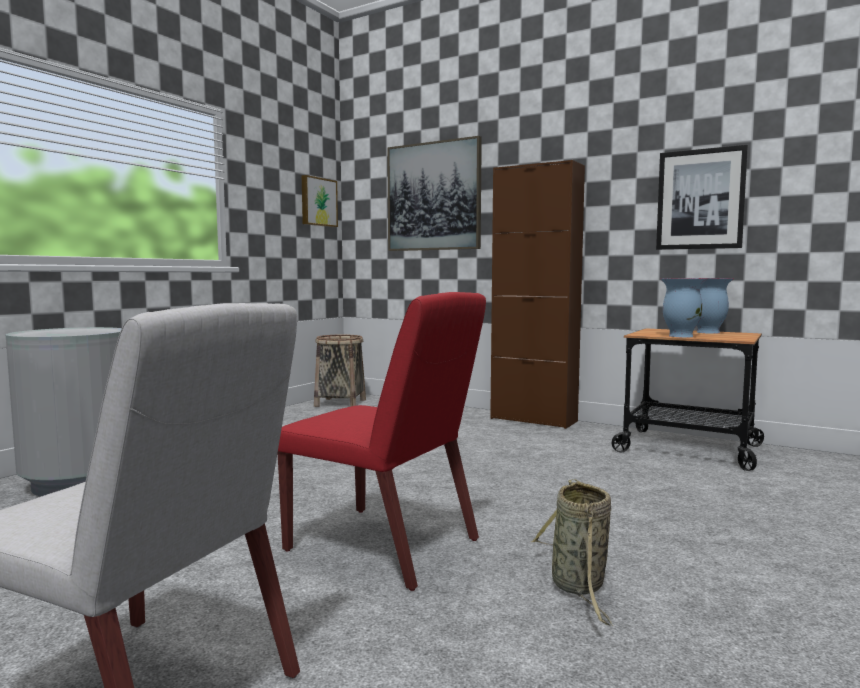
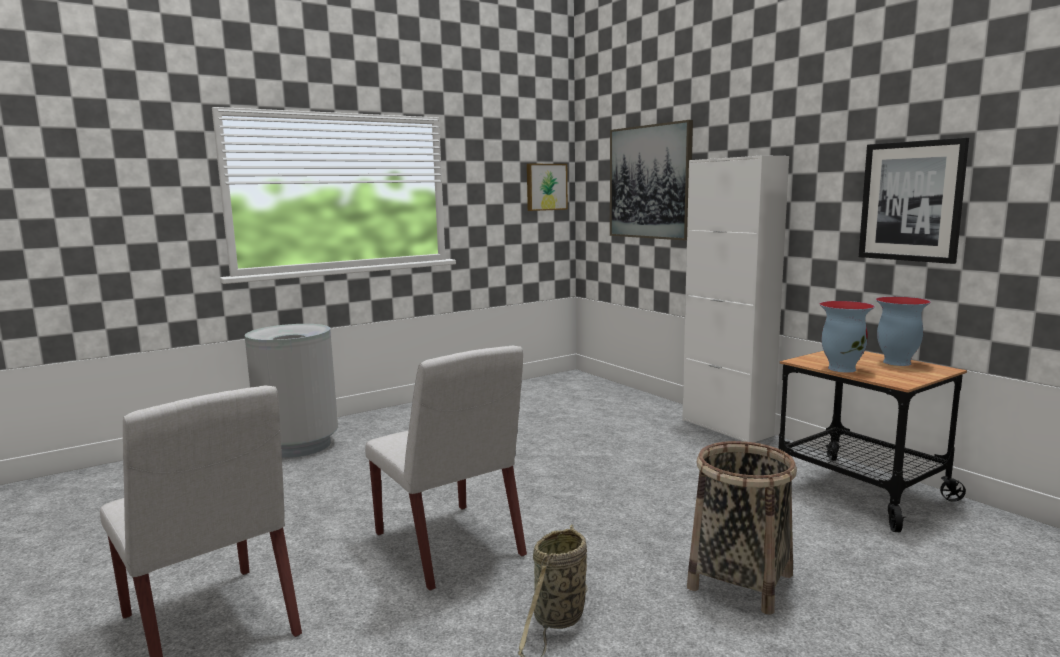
camera: 25 degrees right, 5 degrees up
red chair [278,292,486,591] -> white chair [365,346,527,591]
basket [314,335,366,407] -> basket moved to [687,441,797,614]
brown cabinet [490,160,585,429] -> white cabinet [682,155,789,443]

